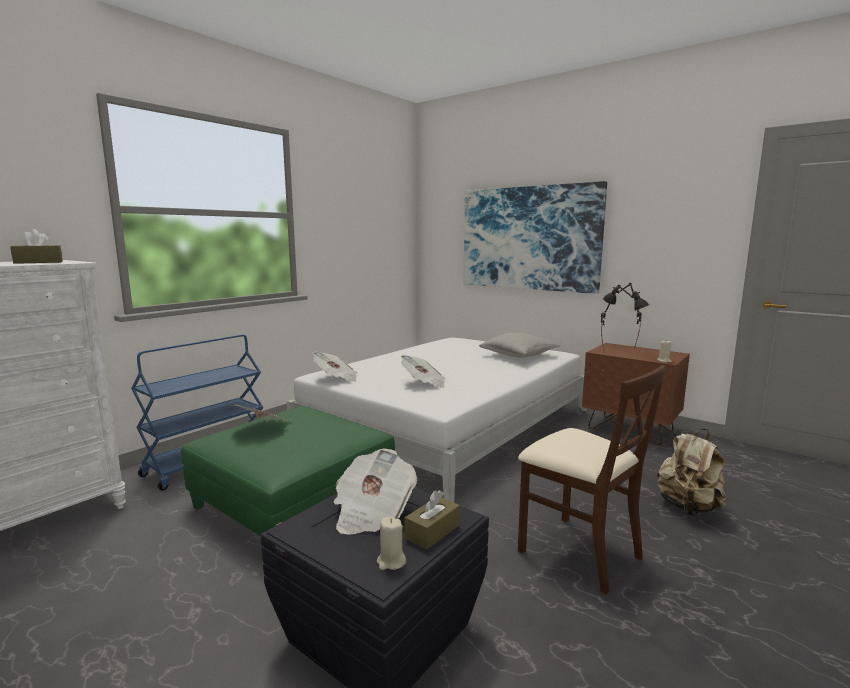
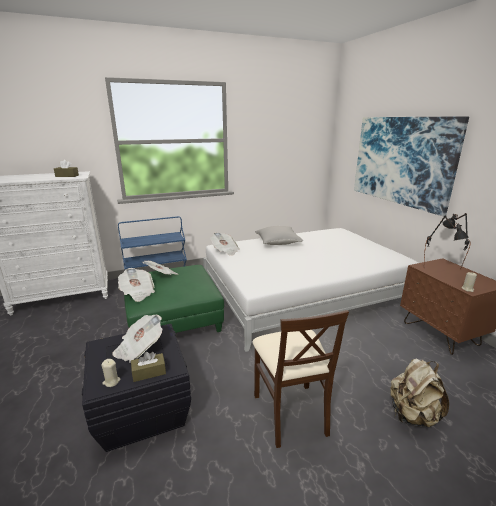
camera: 30 degrees right, 10 degrees up
newspaper [401,355,445,388] -> newspaper moved to [118,268,155,302]
grey pillow [479,333,561,358] -> grey pillow moved to [255,226,303,245]

